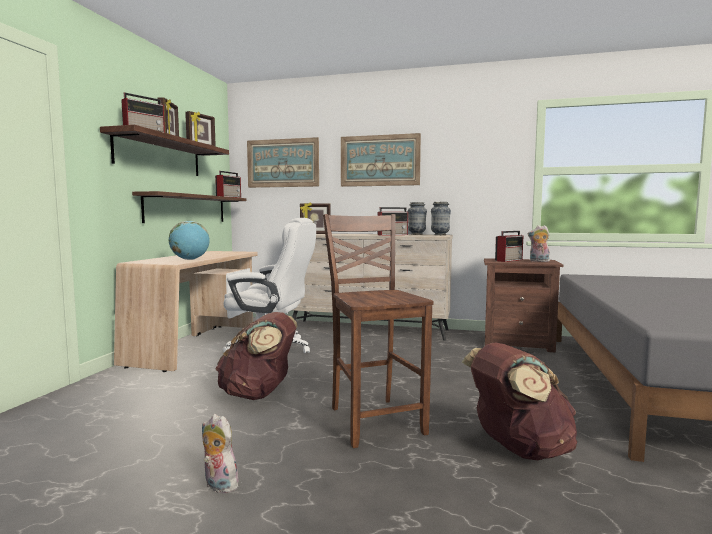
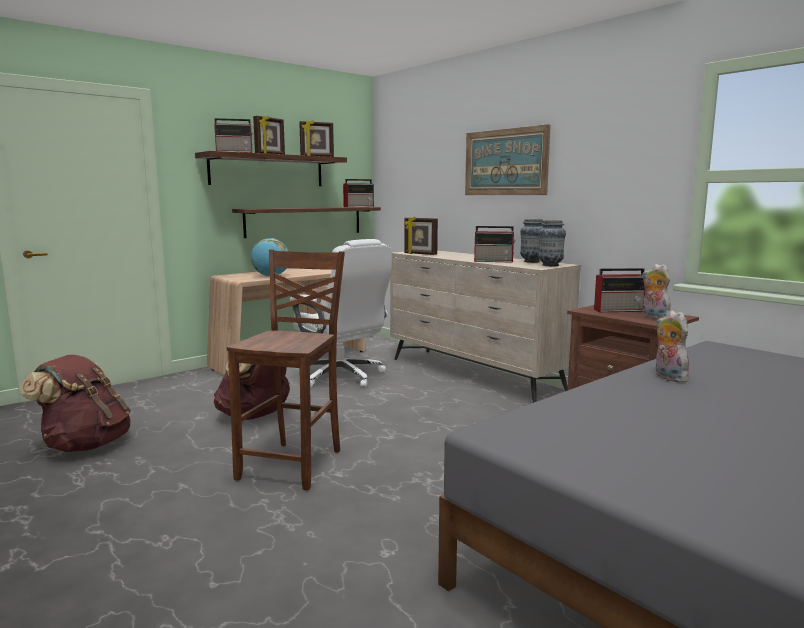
camera: 35 degrees right, 5 degrees up
plush toy [202,414,239,493] -> plush toy moved to [655,310,689,382]
picture [247,137,319,188] -> none
brown backpack [462,342,577,460] -> brown backpack moved to [19,355,131,452]

